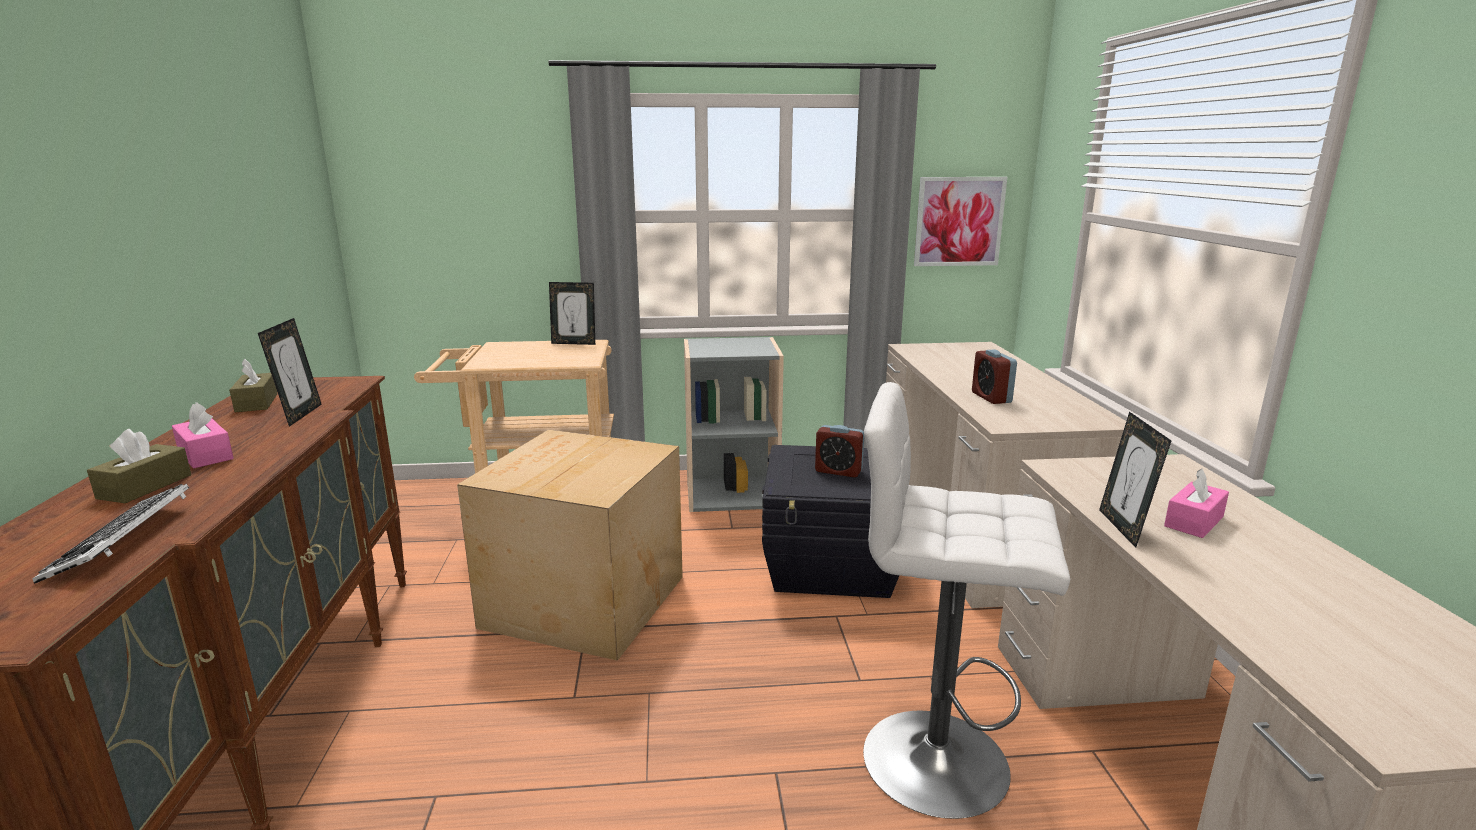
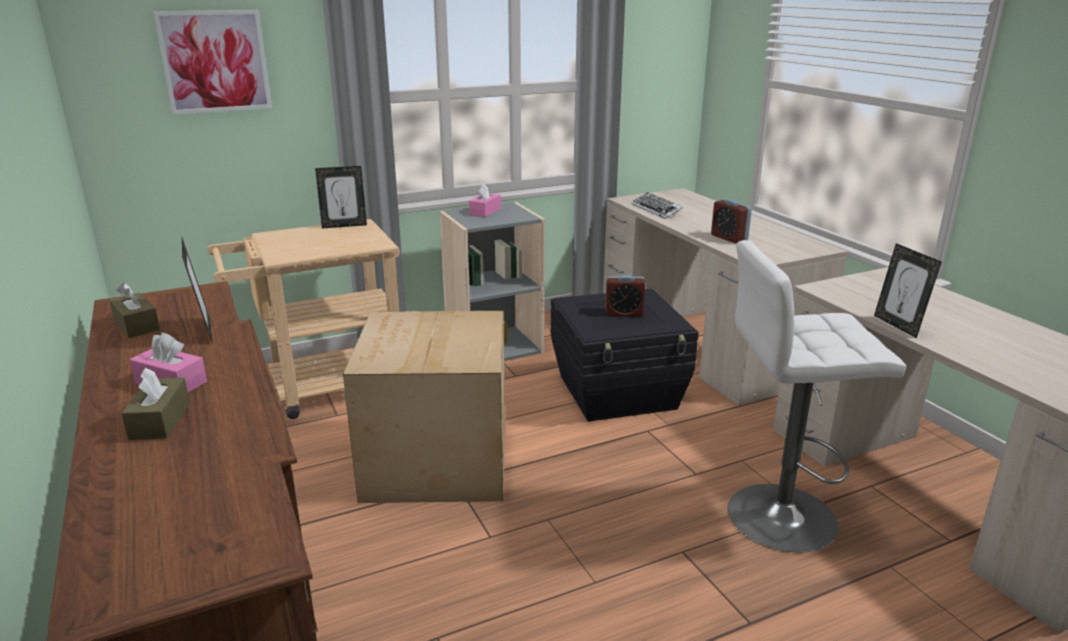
camera: 20 degrees left, 5 degrees up
keyboard [32,484,189,584] -> keyboard moved to [631,192,683,219]
picture [914,177,1007,266] -> picture moved to [153,10,272,115]
pink tissue box [1164,469,1229,538] -> pink tissue box moved to [469,184,501,217]

